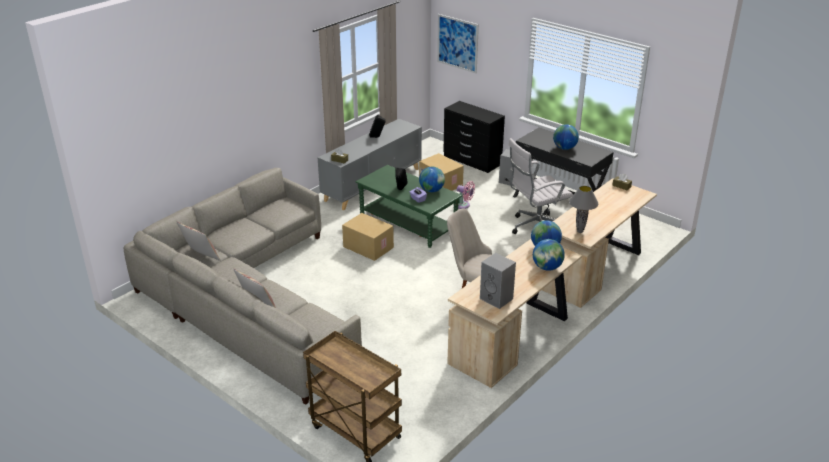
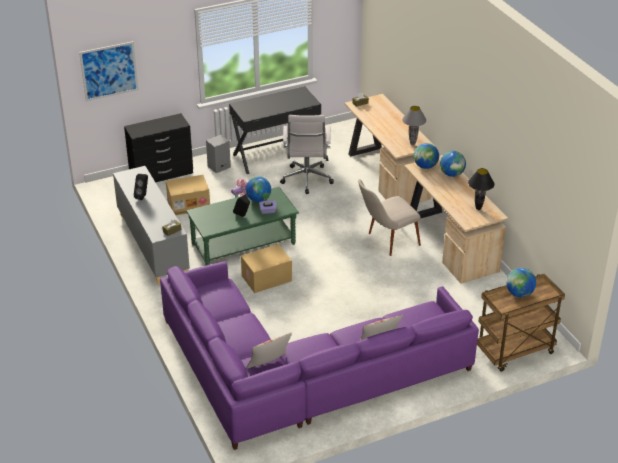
camera: 65 degrees left, 5 degrees up
grey sofa [124,168,362,405] -> purple sofa [160,261,479,450]
grey speaker [480,253,516,309] -> black table lamp [468,168,495,210]
globe [553,124,579,150] -> globe moved to [506,268,536,298]

